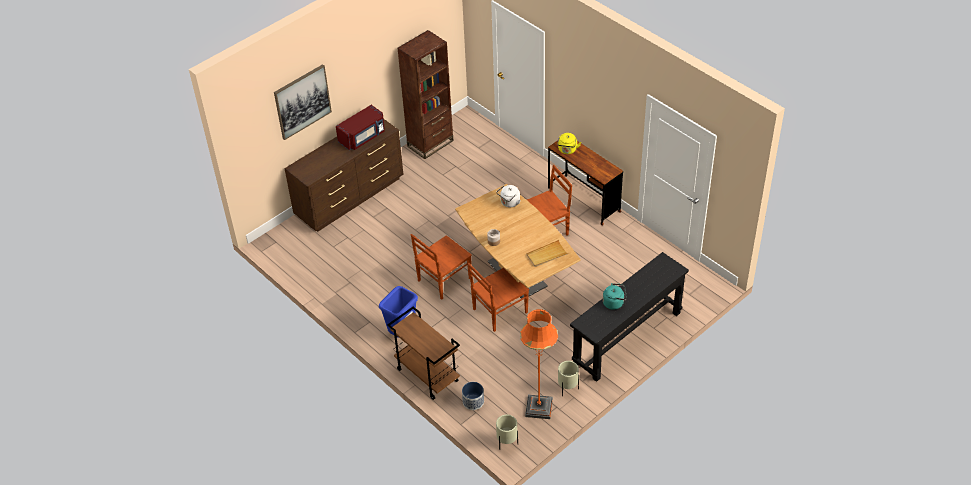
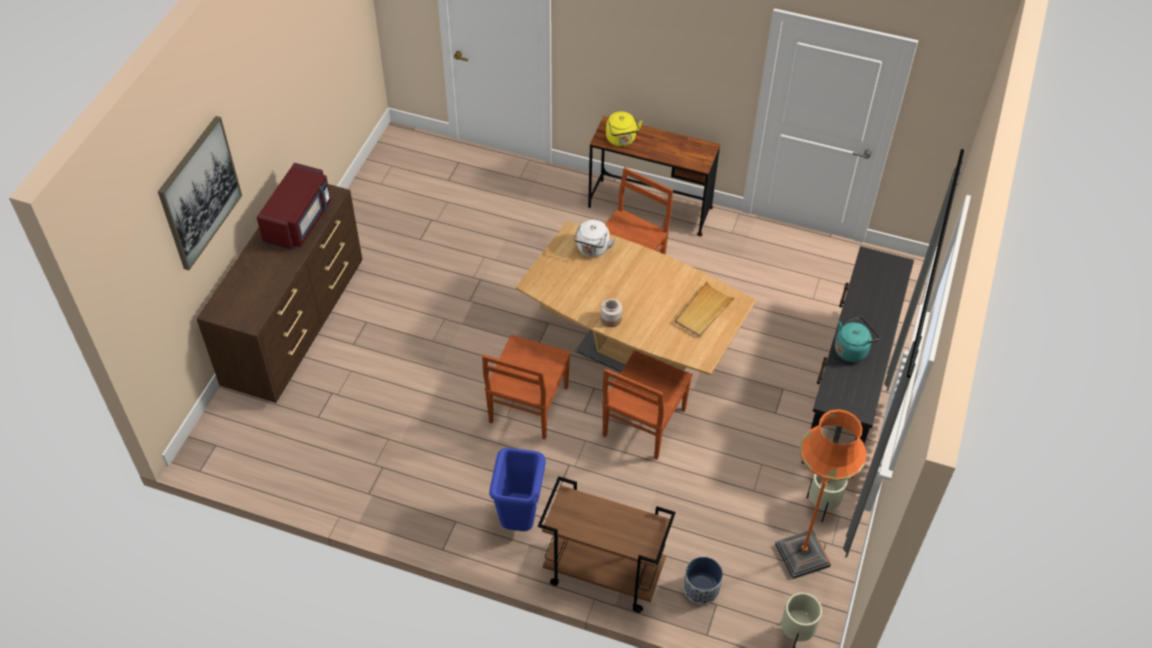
camera: 30 degrees left, 5 degrees up
brown bookcase [397,30,454,159] -> none

